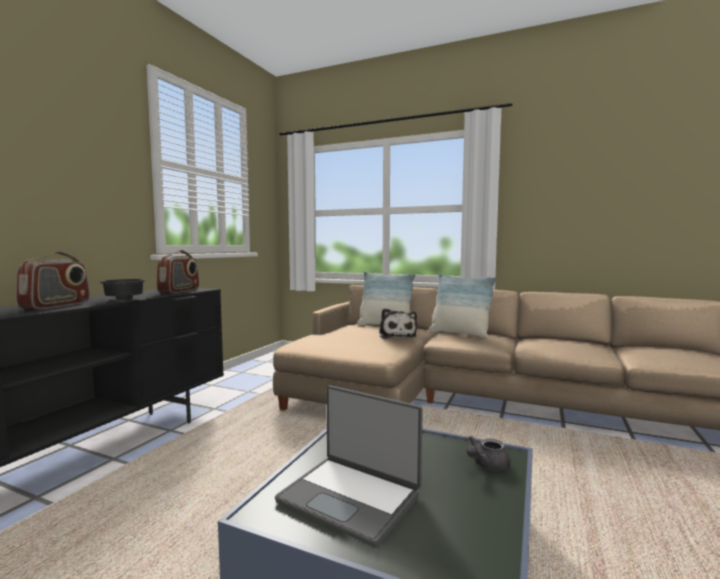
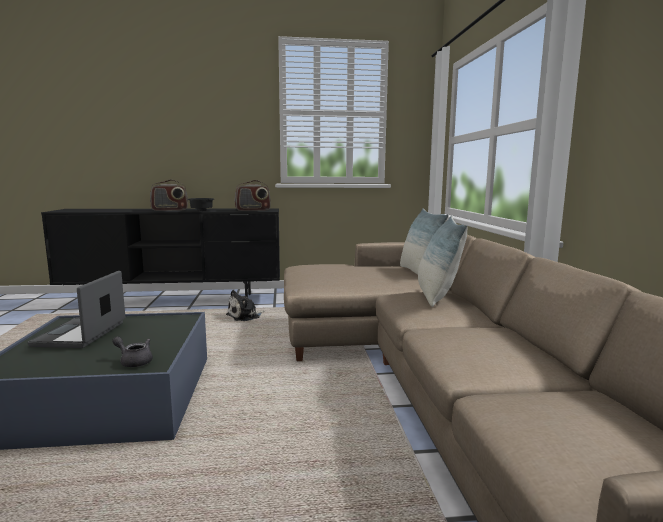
camera: 60 degrees right, 5 degrees up
plush toy [379,308,417,339] -> plush toy moved to [226,290,264,321]

